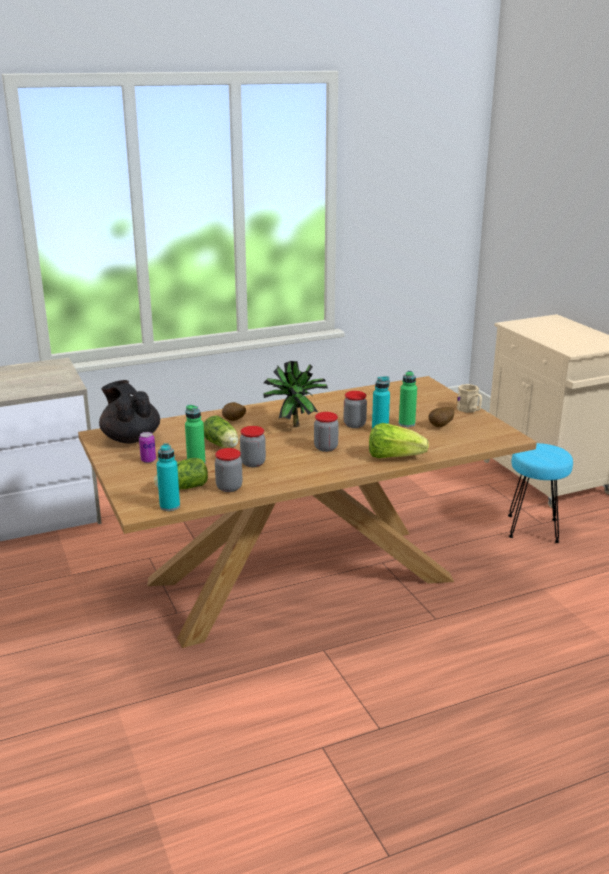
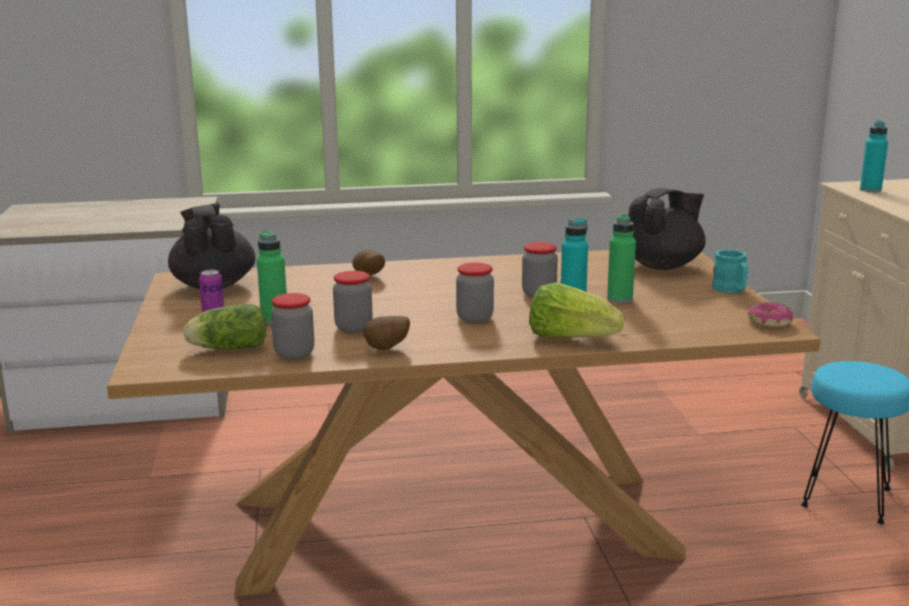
camera: 15 degrees right, 5 degrees down
turquoise bottle [157,443,180,511] -> turquoise bottle moved to [860,121,888,192]
lettuce [203,415,238,448] -> none
potted plant [263,361,328,427] -> none
potato [428,407,454,427] -> potato moved to [363,316,410,350]
beige mug [457,384,482,413] -> turquoise mug [712,249,748,293]
none -> black teapot [628,188,706,270]
none -> donut [748,302,793,328]

